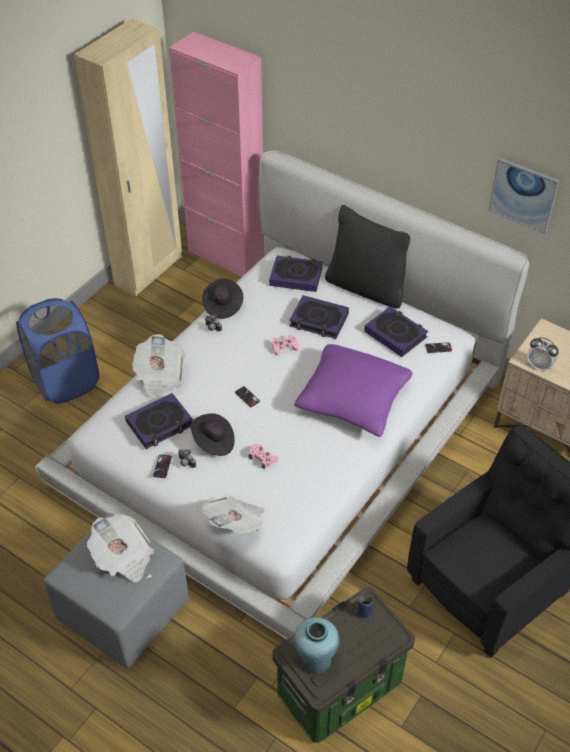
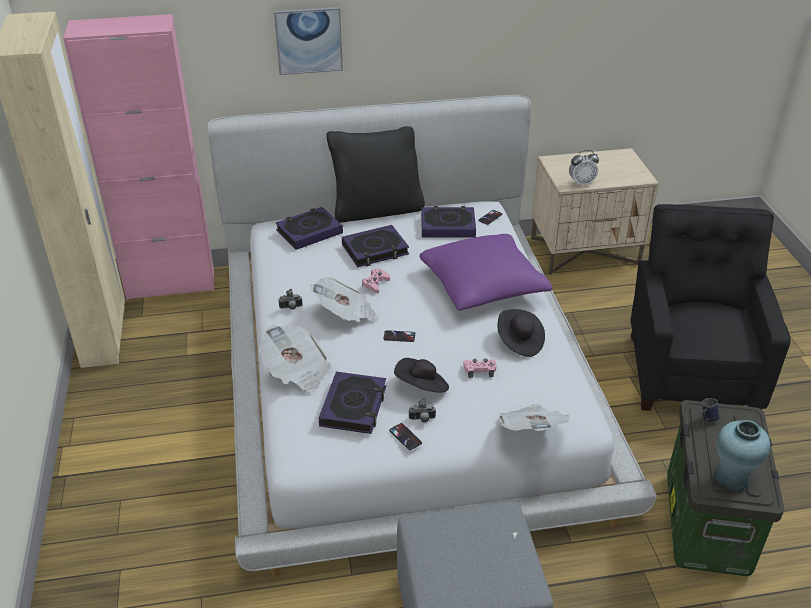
camera: 45 degrees left, 10 degrees down
blue laundry basket [16,298,99,404] -> none
newspaper [87,514,154,582] -> newspaper moved to [310,278,379,322]
black hat [202,278,243,319] -> black hat moved to [497,309,545,357]
picture [488,158,560,233] -> picture moved to [274,7,343,75]

